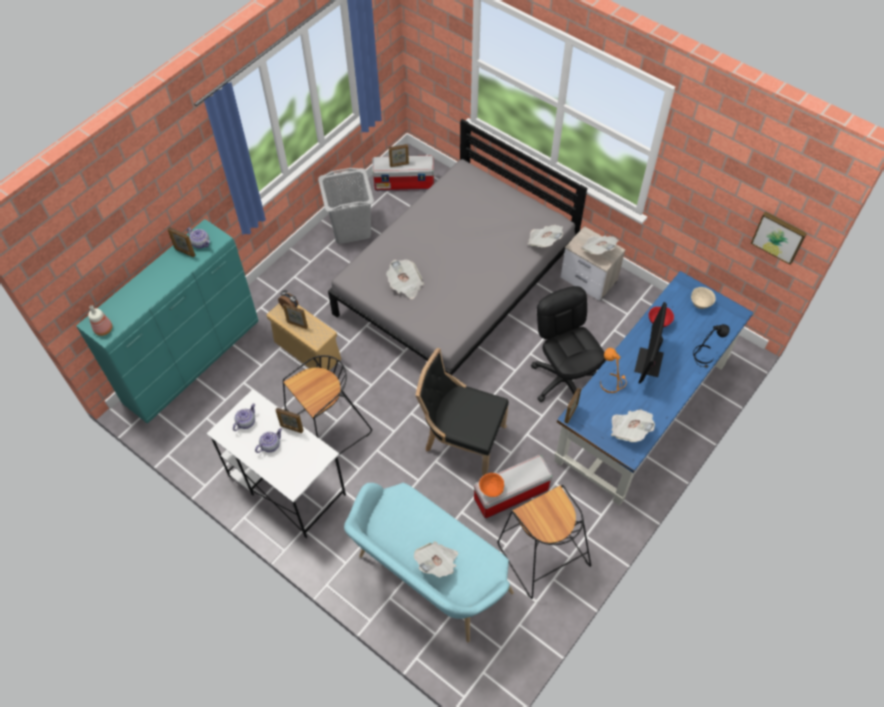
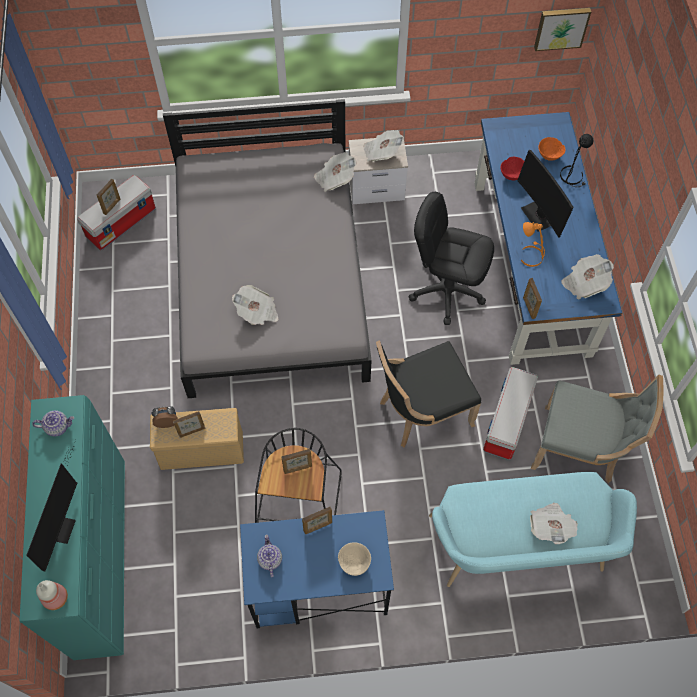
camera: 45 degrees left, 5 degrees up
picture frame [167,227,195,257] -> picture frame moved to [281,449,312,474]
white desk [206,389,346,538] -> blue desk [240,510,394,628]
teapot [255,428,282,453] -> none
grey laundry basket [318,168,374,244] -> none
orange bowl [479,473,504,497] -> orange bowl moved to [538,137,565,161]
black stool [498,485,591,599] -> grey chair [531,374,663,483]
beige bowl [691,287,716,309] -> beige bowl moved to [338,542,371,576]
none -> monitor [26,444,77,571]

